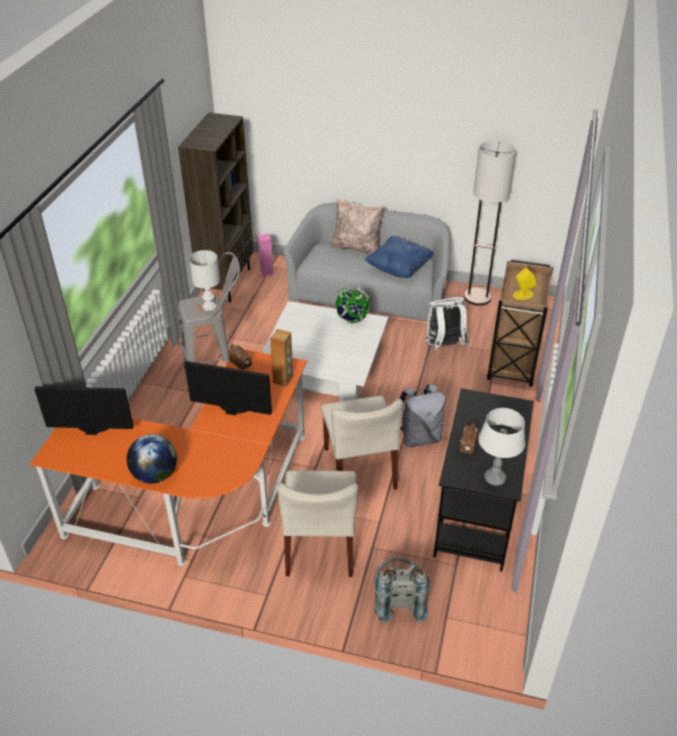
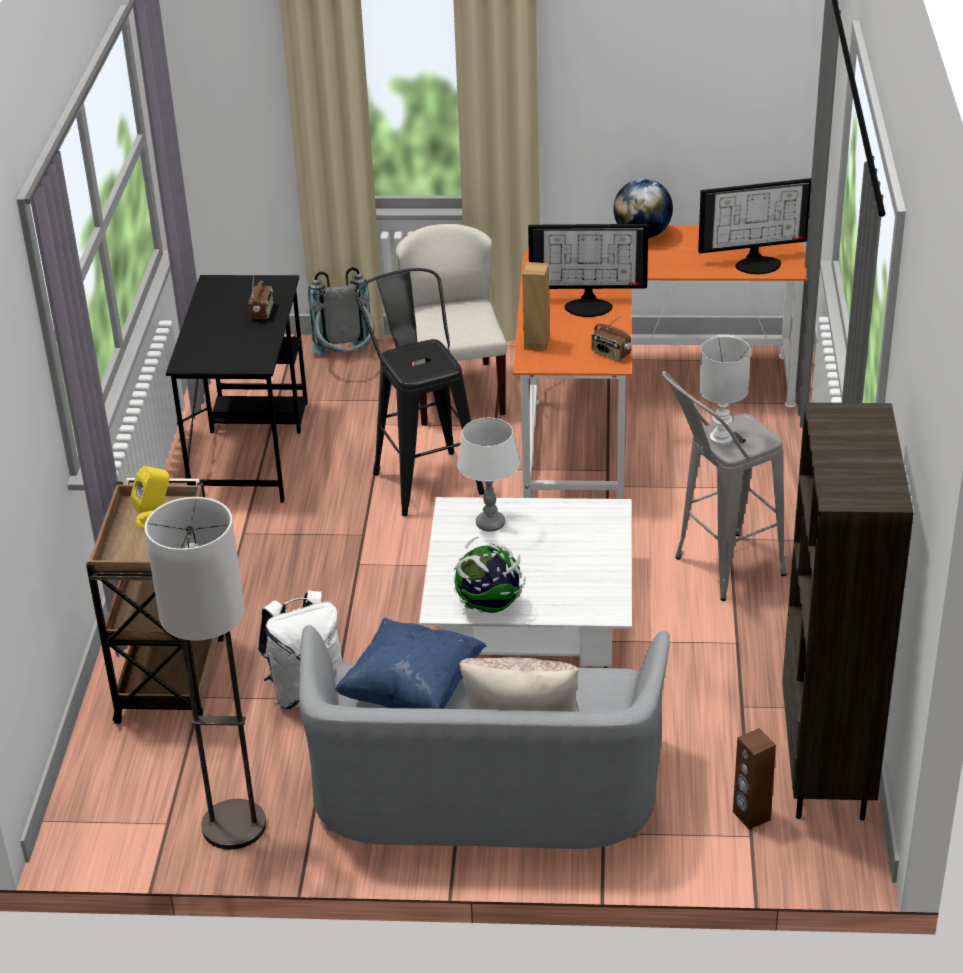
camera: 170 degrees right, 5 degrees down
pink speaker [258,234,273,277] -> brown speaker [733,728,776,830]
beige chair [321,396,403,490] -> black stool [355,268,485,516]
grey backpack [400,384,445,447] -> none
white table lamp [478,408,525,486] -> white table lamp moved to [457,418,520,532]

